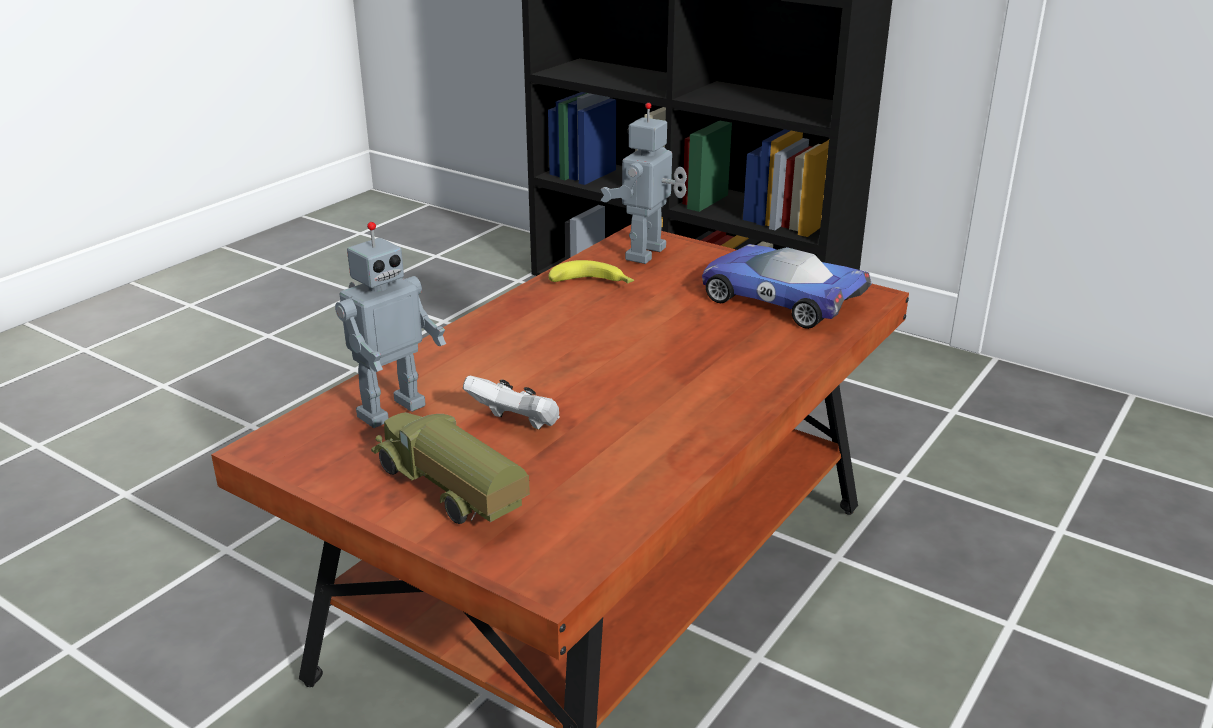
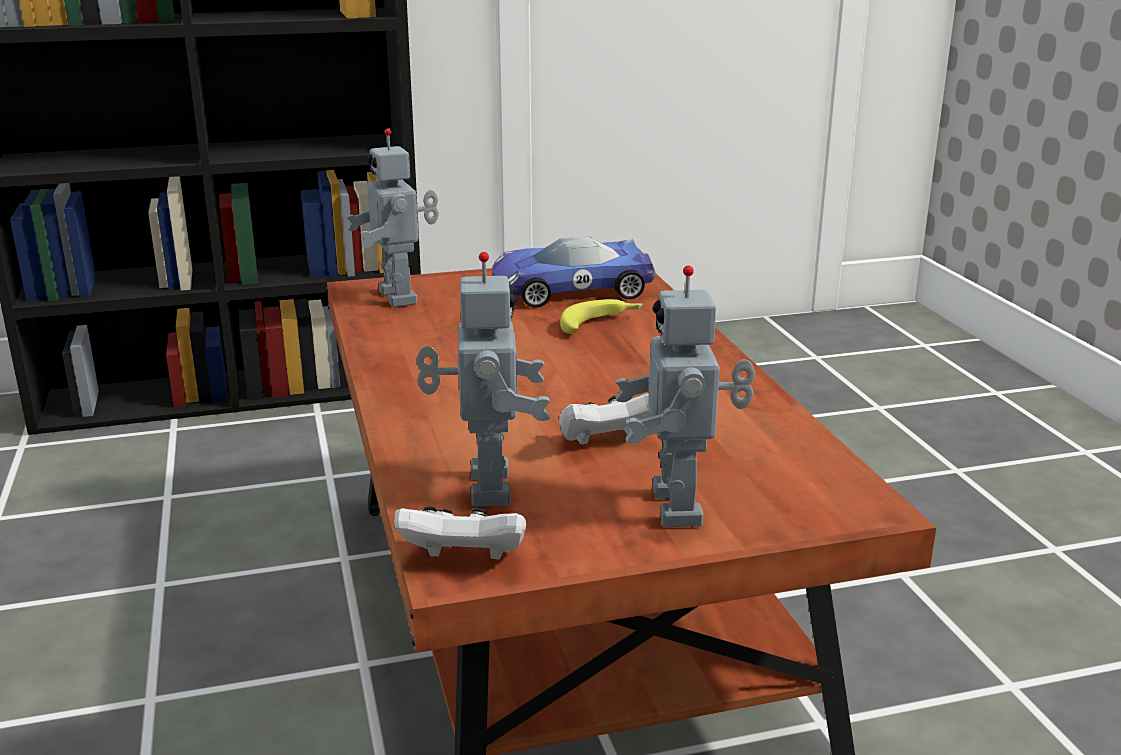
camera: 50 degrees left, 5 degrees down
toy truck [371,412,530,524] -> toy robot [615,265,755,527]
banana [548,260,634,284] -> banana moved to [560,299,643,334]
none -> white game controller [394,507,526,560]

